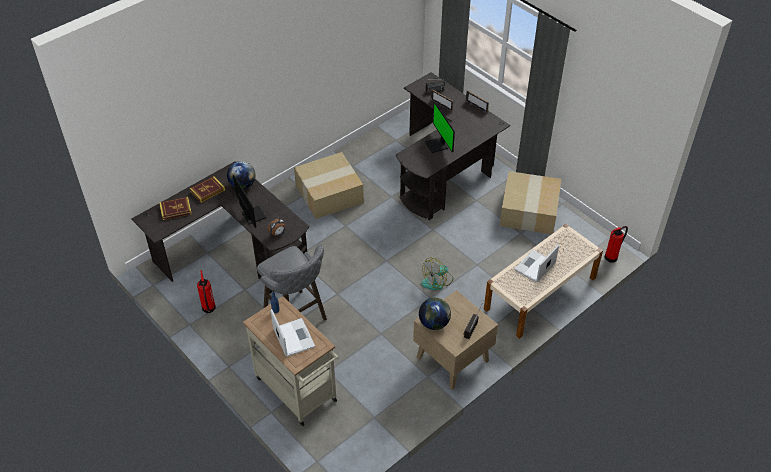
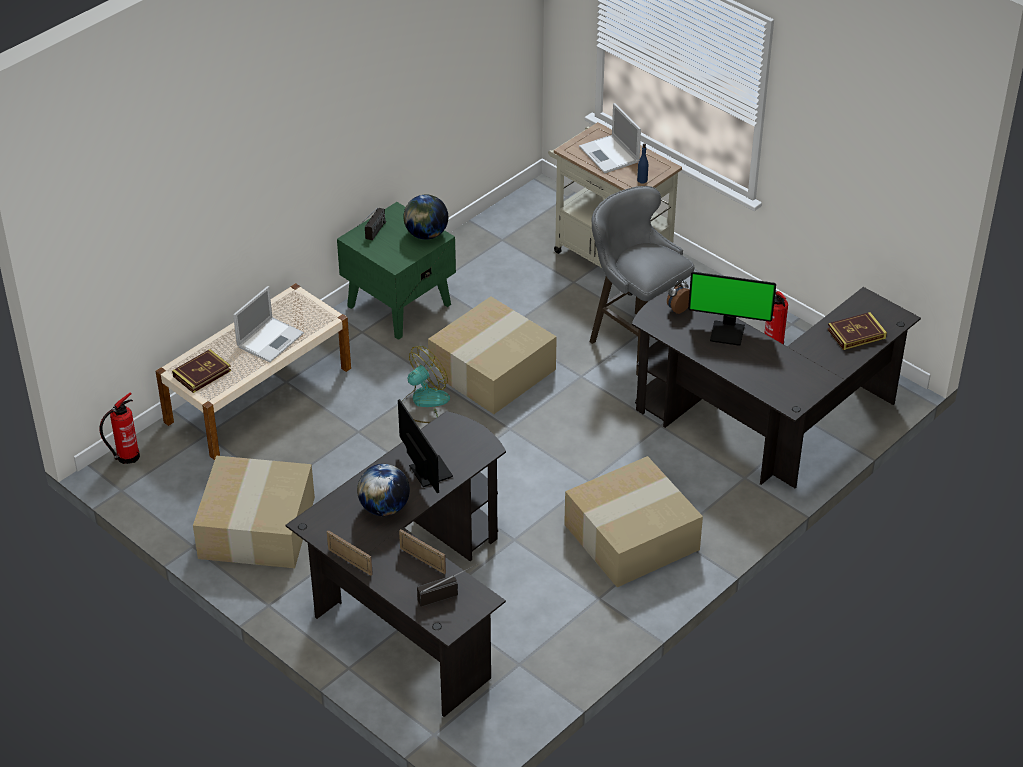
camera: 175 degrees right, 5 degrees down
book [190,176,225,203] -> book moved to [172,349,231,393]
globe [227,161,256,189] -> globe moved to [357,464,410,516]
monitor [233,175,266,228] -> monitor turned 45 degrees counterclockwise [688,272,776,346]
beige nightstand [413,290,498,390] -> green nightstand [337,202,456,340]
none -> cardboard box [428,296,557,414]

